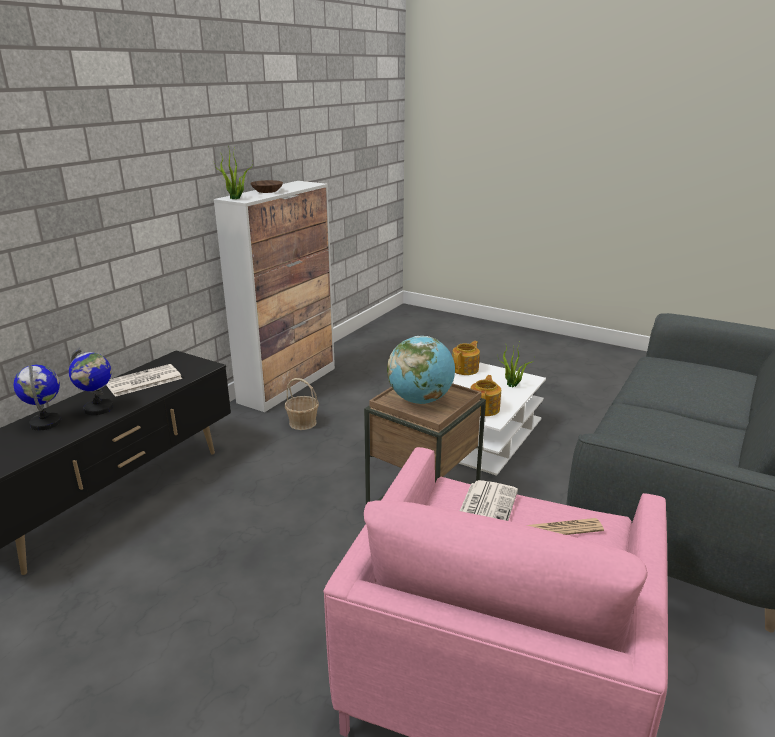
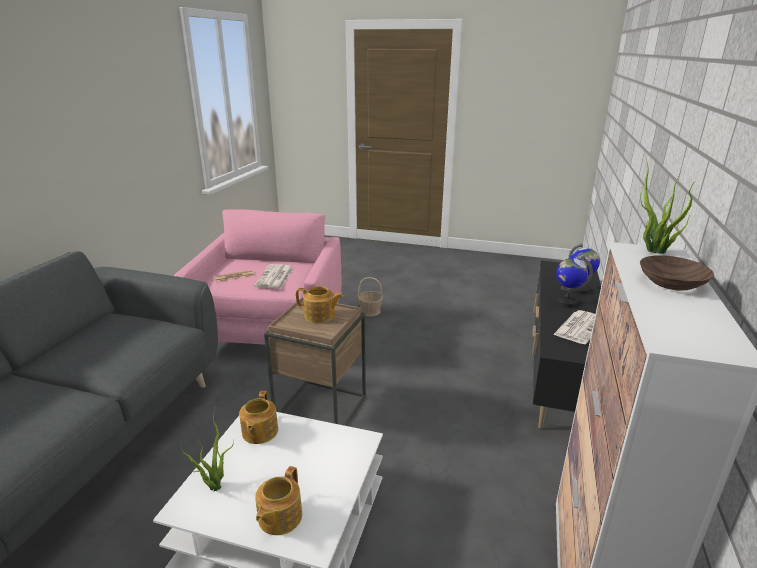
camera: 165 degrees right, 0 degrees up
basket [285,378,319,430] -> basket moved to [357,277,383,316]
globe [387,336,455,404] -> teapot [296,286,344,323]

